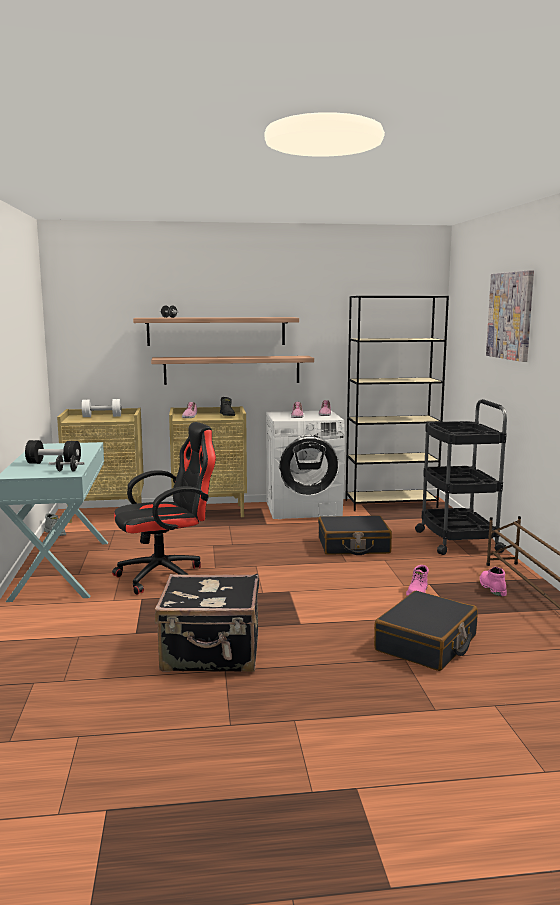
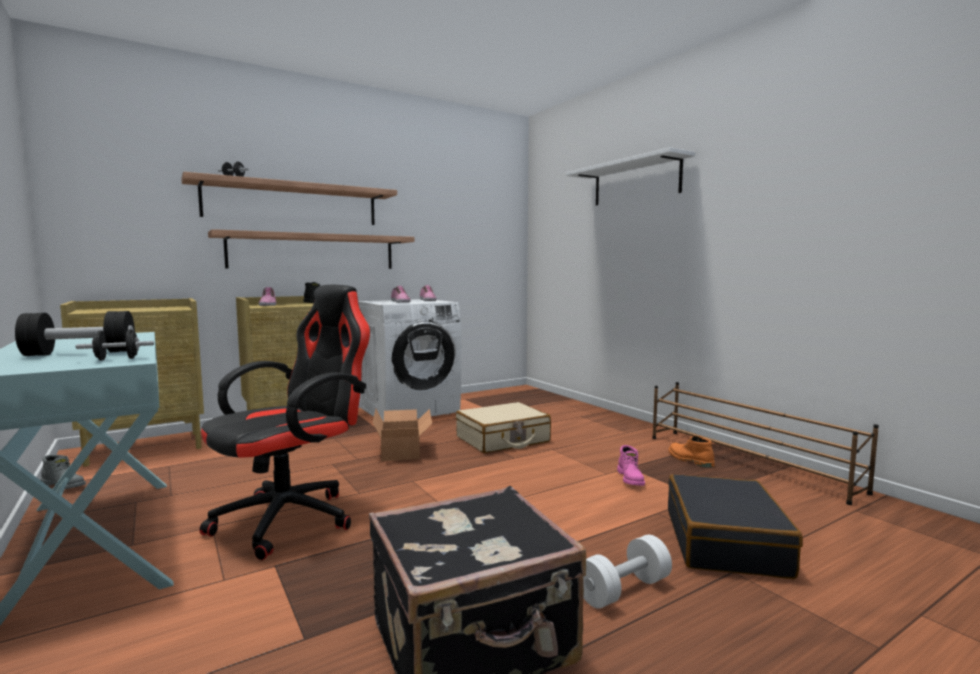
camera: 25 degrees left, 5 degrees down
white dumbbell [82,399,122,417] -> white dumbbell moved to [583,535,672,609]
black suitcase [318,515,392,555] -> beige suitcase [456,402,551,453]
beige bookcase [345,296,449,511] -> none
black cart [415,399,507,555] -> none
pink boot [480,567,507,596] -> orange boot [668,435,715,467]
picture [486,270,534,362] -> white shelf [566,147,695,205]
none -> cardboard box [373,409,432,461]

